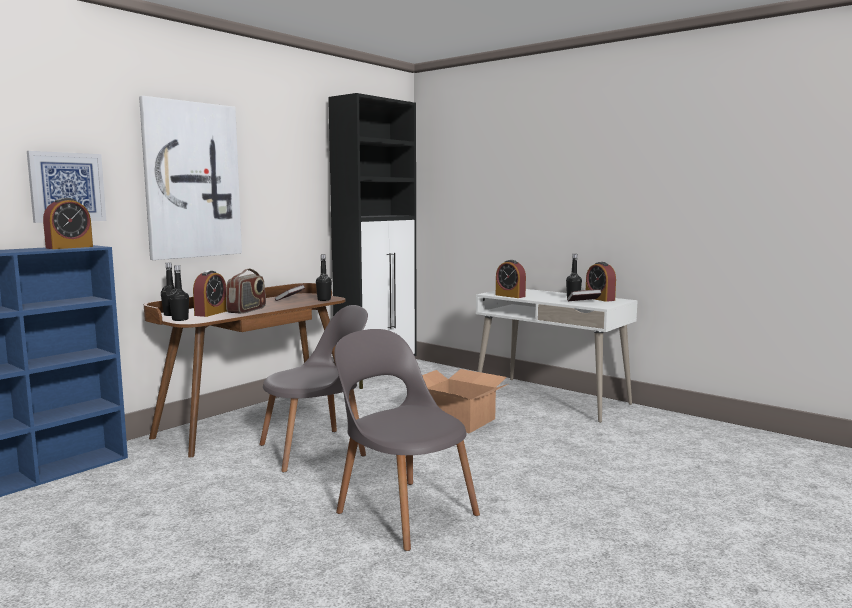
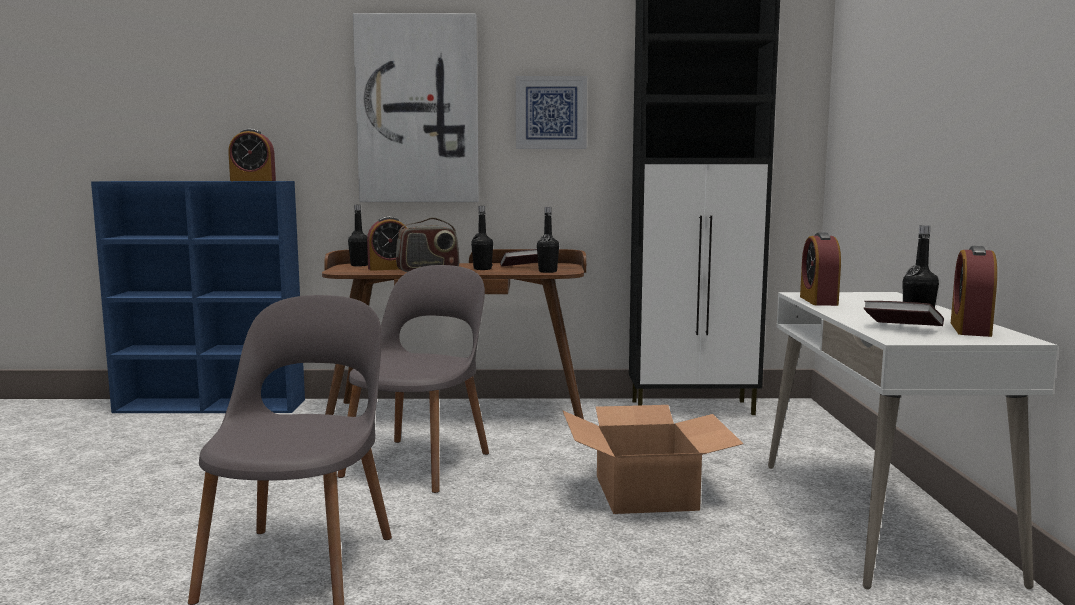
camera: 50 degrees right, 0 degrees up
picture [27,151,106,223] -> picture moved to [516,76,587,149]
black bottle [169,265,189,321] -> black bottle moved to [471,206,493,270]
grey chair [259,305,368,472] -> grey chair turned 90 degrees counterclockwise [337,265,489,493]

